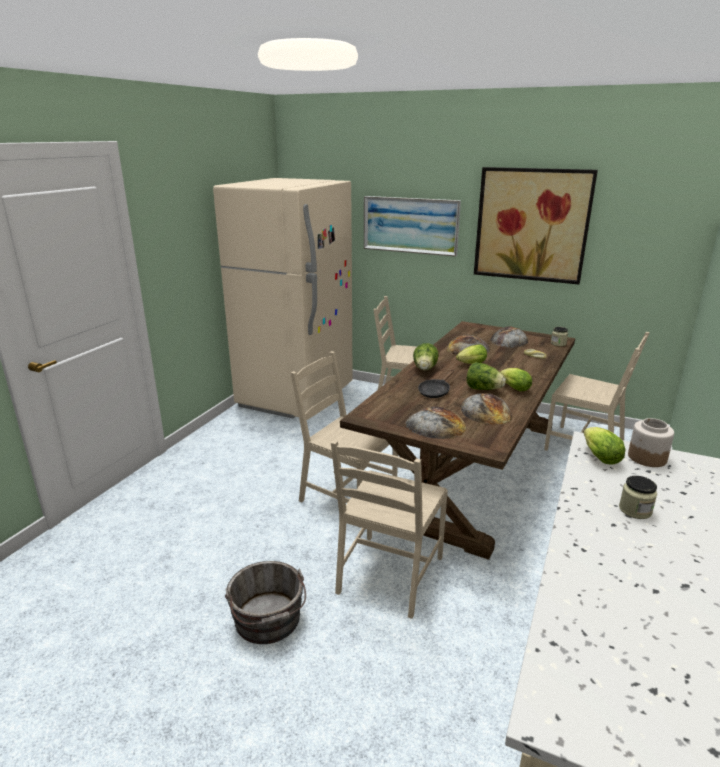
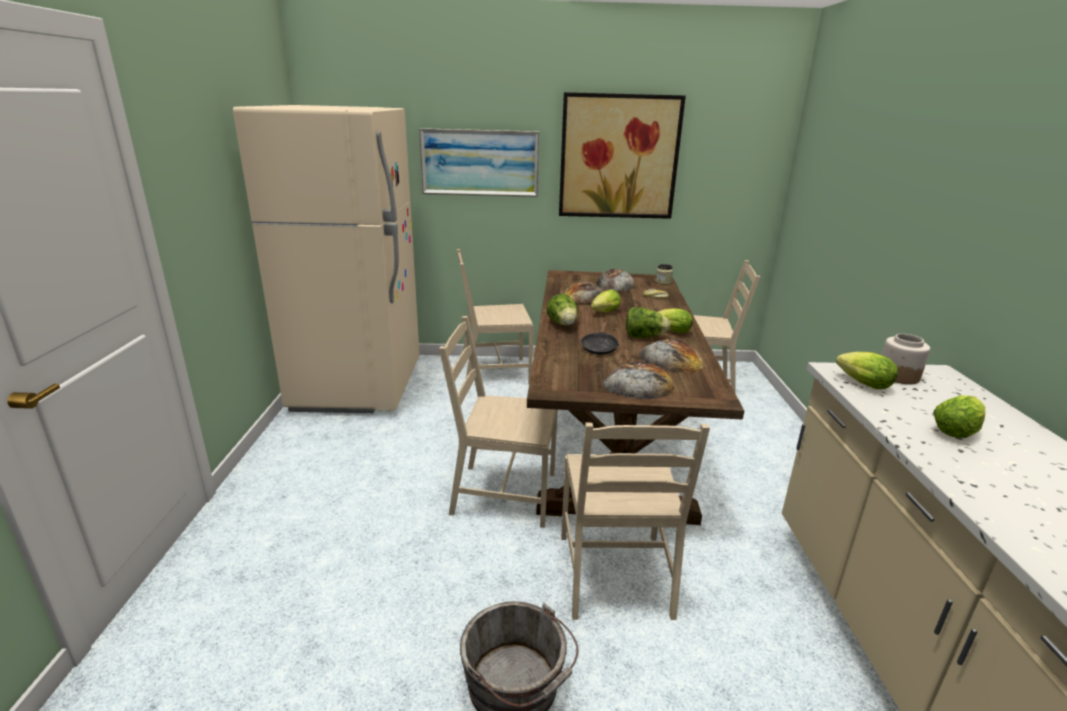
camera: 25 degrees left, 0 degrees up
jar [619,476,657,519] -> lettuce [933,395,985,438]

